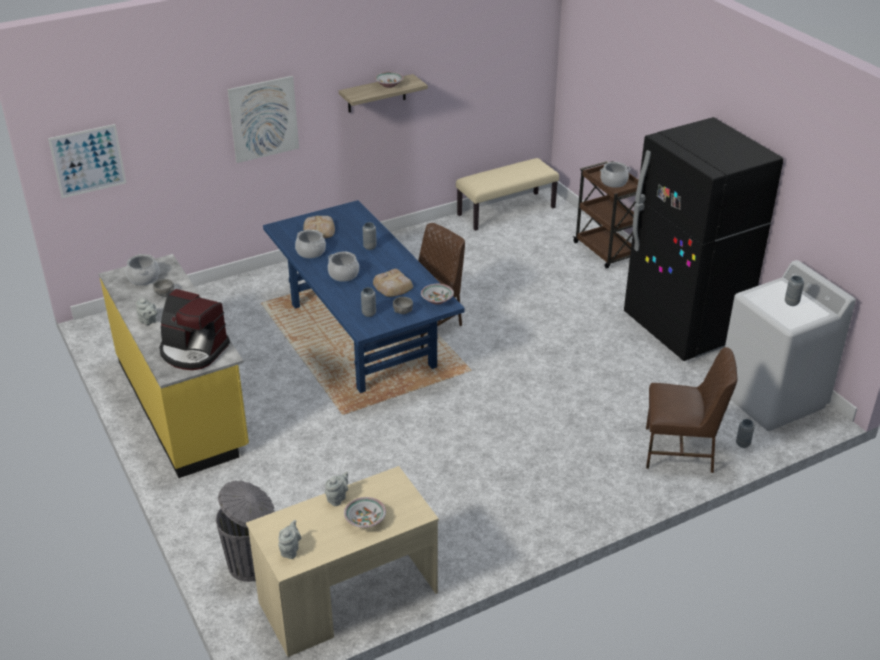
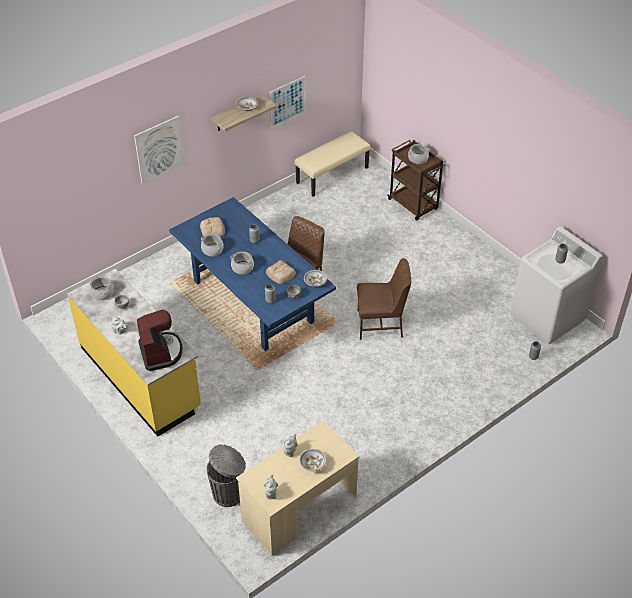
camera: 10 degrees left, 10 degrees up
picture [48,124,126,198] -> picture moved to [270,76,306,129]
coffee machine [159,289,230,370] -> coffee machine turned 120 degrees counterclockwise [137,309,182,371]
black fridge [624,117,783,361] -> none
brown chair [646,347,738,473] -> brown chair moved to [357,258,411,340]

